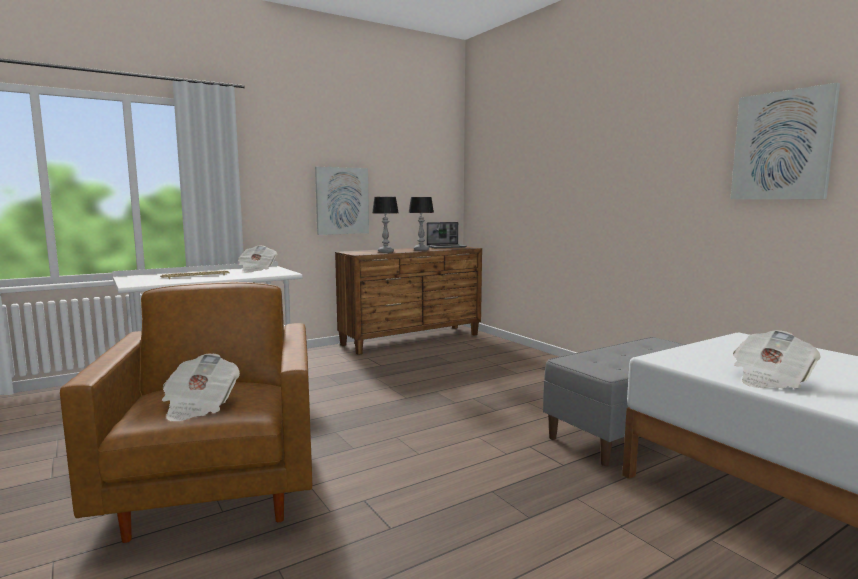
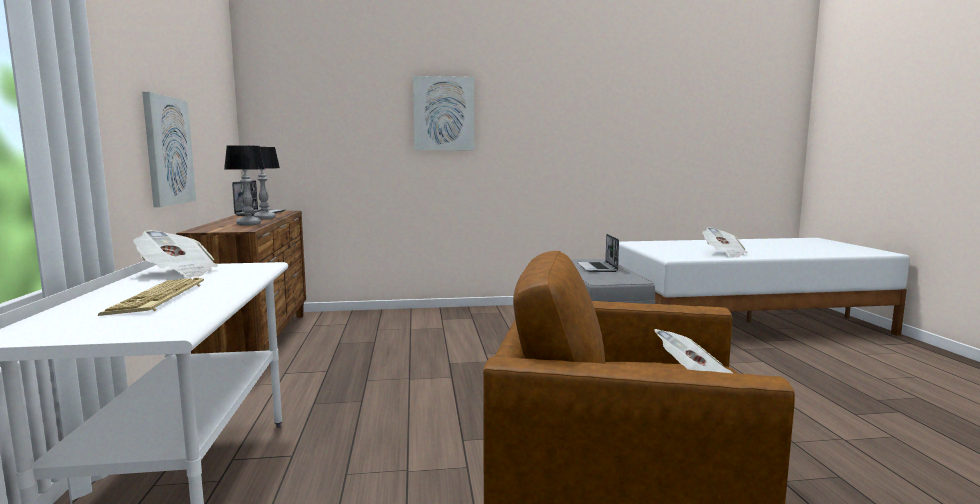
camera: 65 degrees left, 0 degrees up
picture [731,83,840,199] -> picture moved to [413,76,474,150]
none -> laptop [577,234,619,272]

